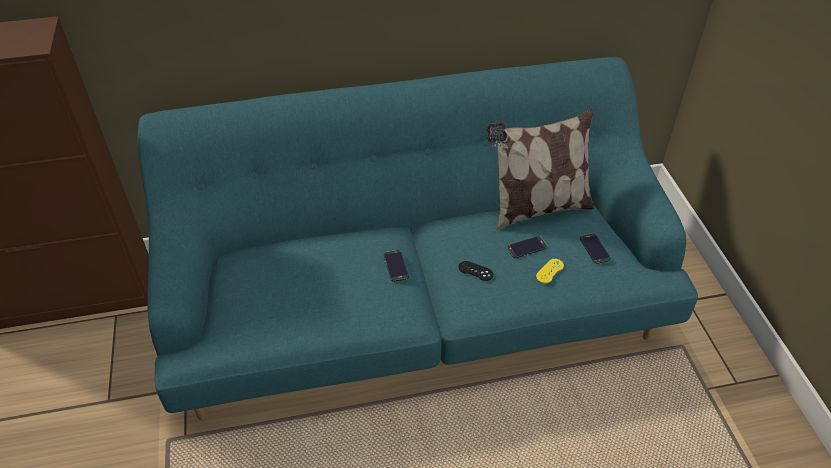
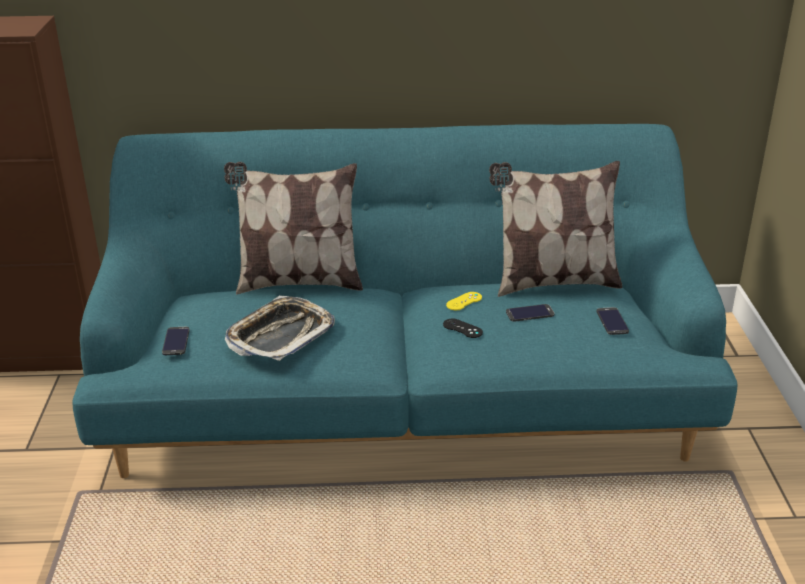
camera: 10 degrees right, 15 degrees down
phone [384,250,409,282] -> phone moved to [162,327,190,355]
yellow game controller [536,259,564,283] -> yellow game controller moved to [446,292,482,310]
none -> pillow [224,162,363,295]
none -> tray [225,296,335,361]

